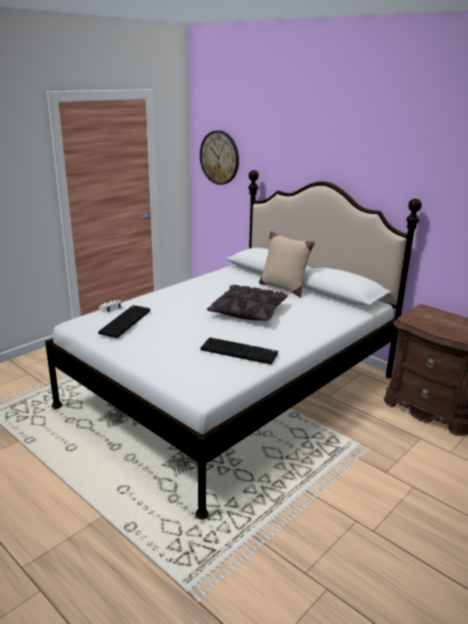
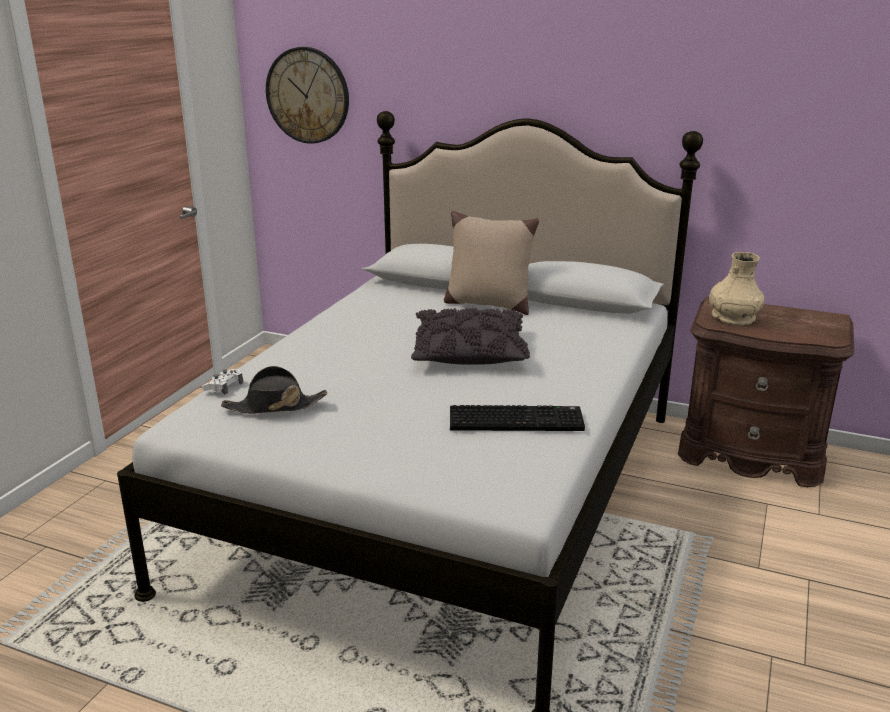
camera: 20 degrees left, 0 degrees up
keyboard [98,305,150,338] -> black hat [221,366,327,414]
none -> beige vase [709,252,764,326]

